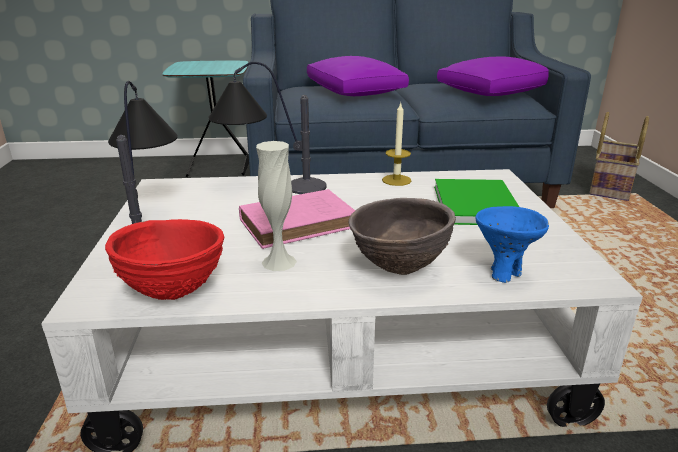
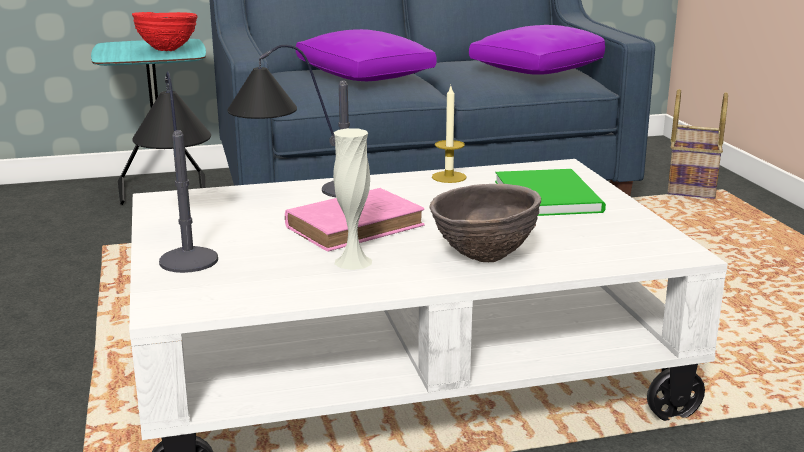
camera: 10 degrees left, 5 degrees down
red bowl [105,219,224,300] -> red bowl moved to [132,12,197,51]
blue bowl [475,206,549,283] -> none

